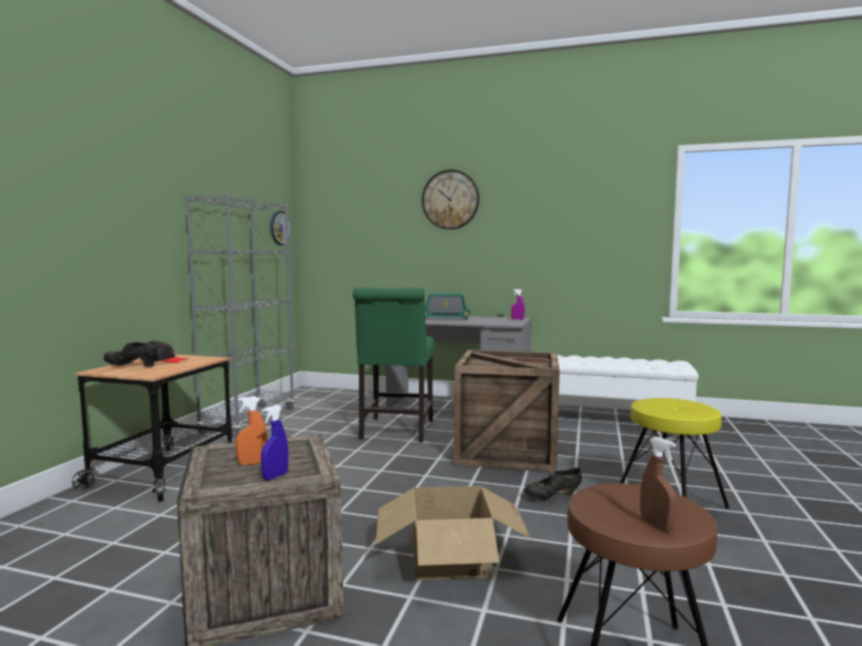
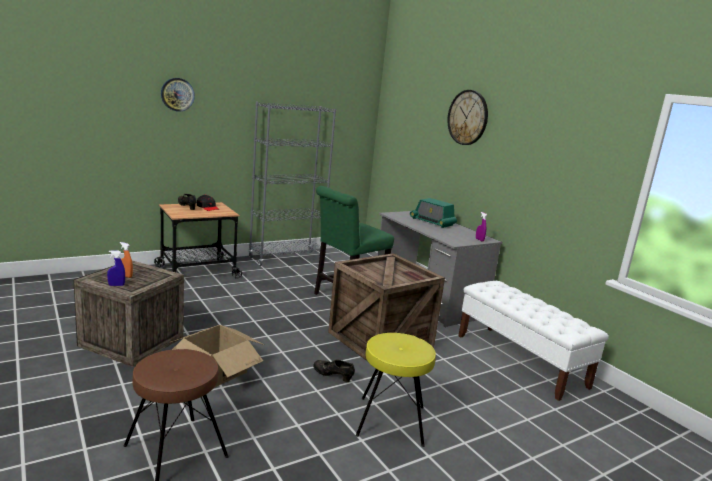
camera: 40 degrees right, 10 degrees up
wall clock [270,211,291,246] -> wall clock moved to [161,78,195,112]
brown spray bottle [640,437,677,531] -> none

